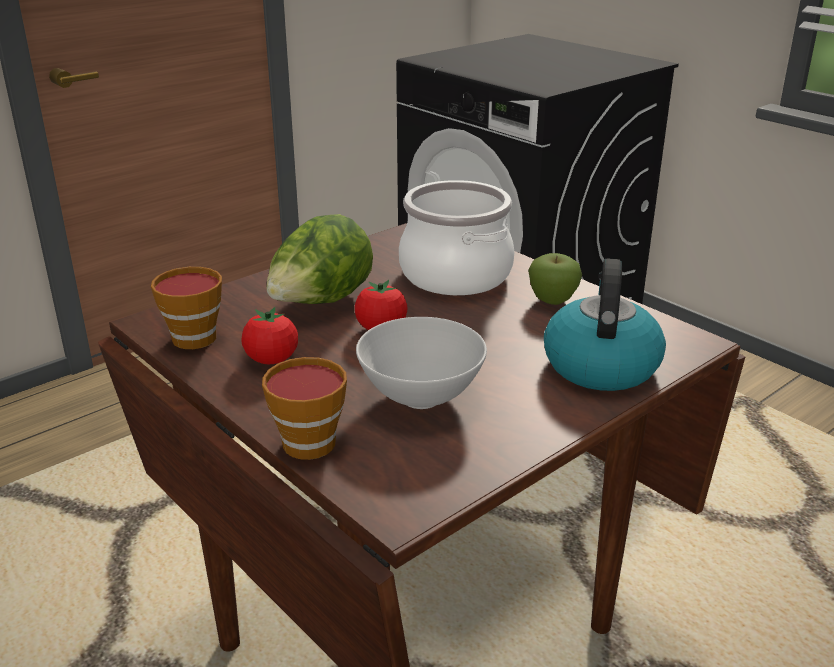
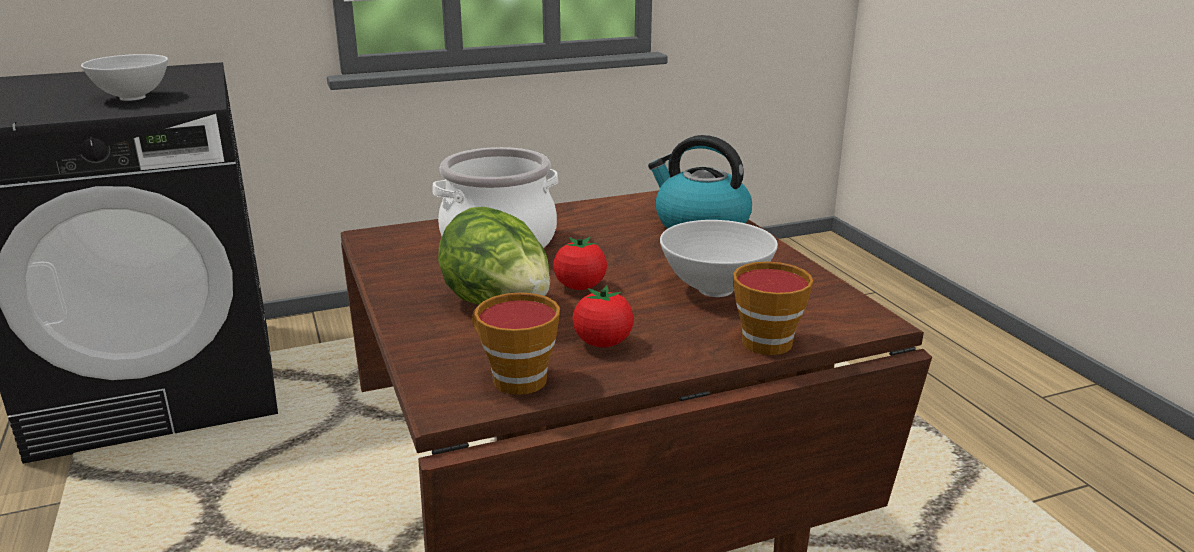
camera: 70 degrees left, 5 degrees down
apple [528,253,582,305] -> none
none -> white bowl [81,54,168,101]

